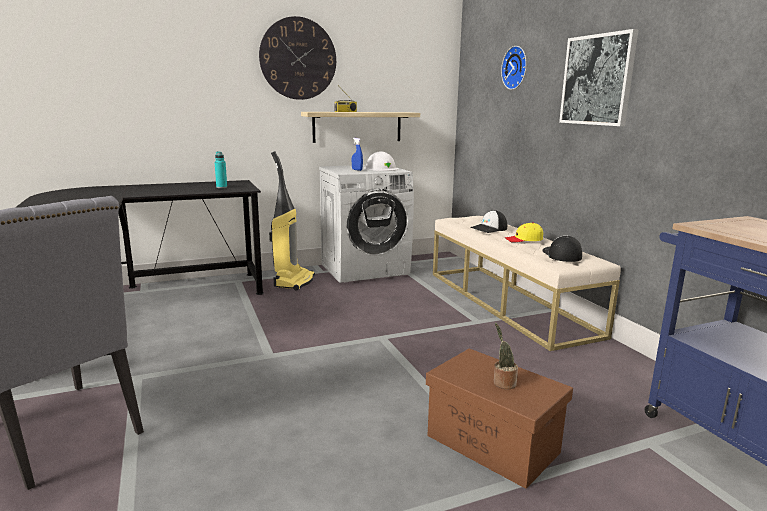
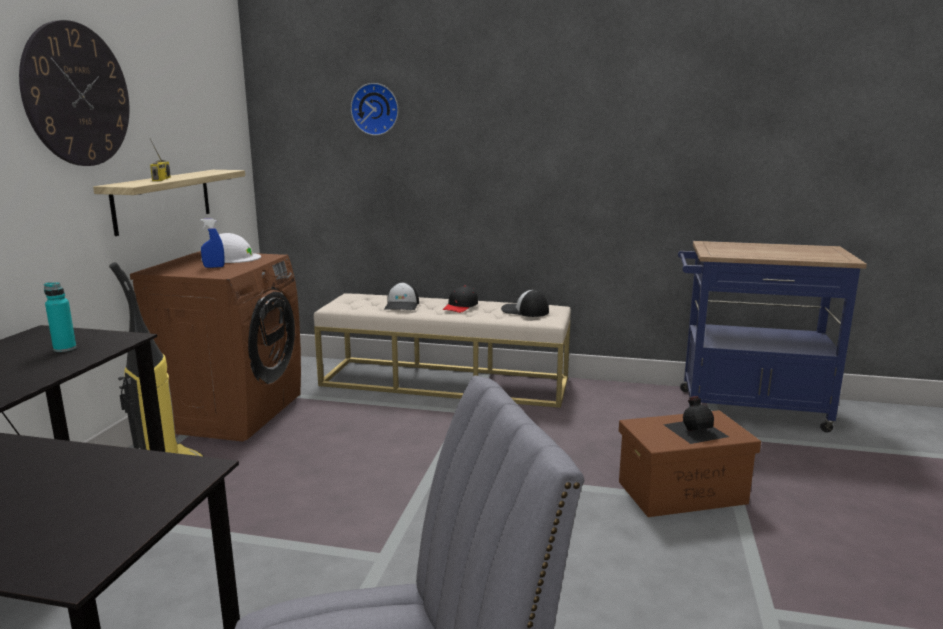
camera: 55 degrees left, 0 degrees up
white washing machine [319,165,414,283] -> brown washing machine [130,251,301,442]
potted plant [494,323,518,389] -> black bottle [663,396,729,444]
yellow cap [505,222,543,243] -> black cap [443,286,478,313]
picture [559,29,639,126] -> none

